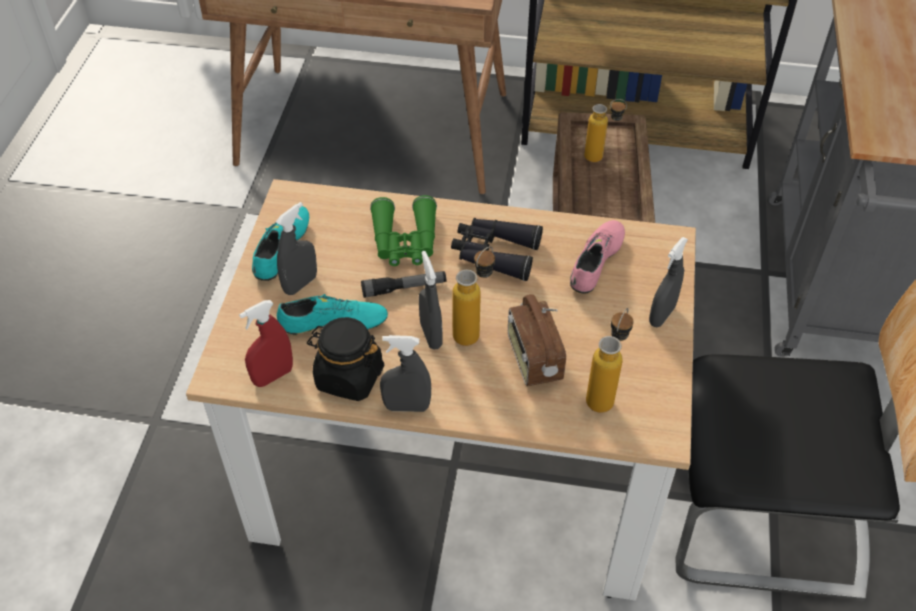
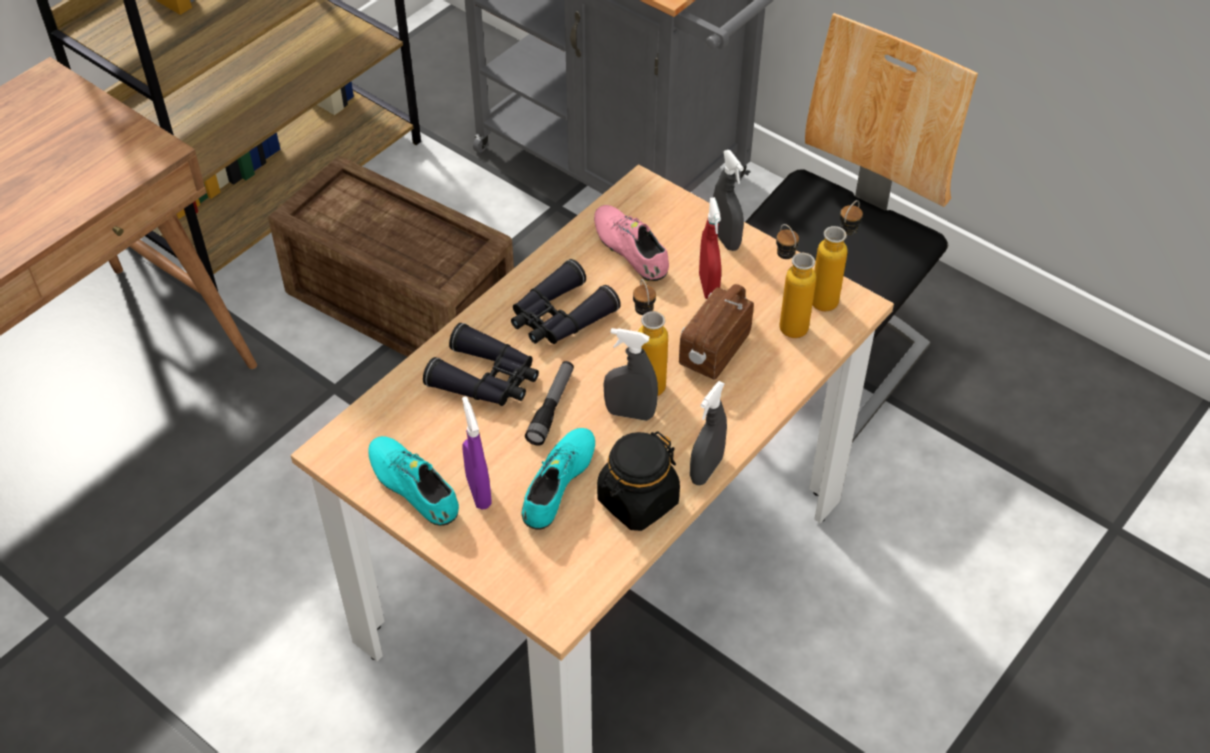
camera: 60 degrees left, 0 degrees up
red spray bottle [239,300,293,387] -> red spray bottle moved to [699,197,721,299]
grey spray bottle [276,202,317,295] -> purple spray bottle [462,396,492,509]
green binoculars [370,195,437,266] -> black binoculars [423,323,539,406]
radio [508,294,566,386] -> radio turned 105 degrees clockwise [679,284,754,380]
bottle [584,99,627,162] -> bottle moved to [812,200,863,311]

